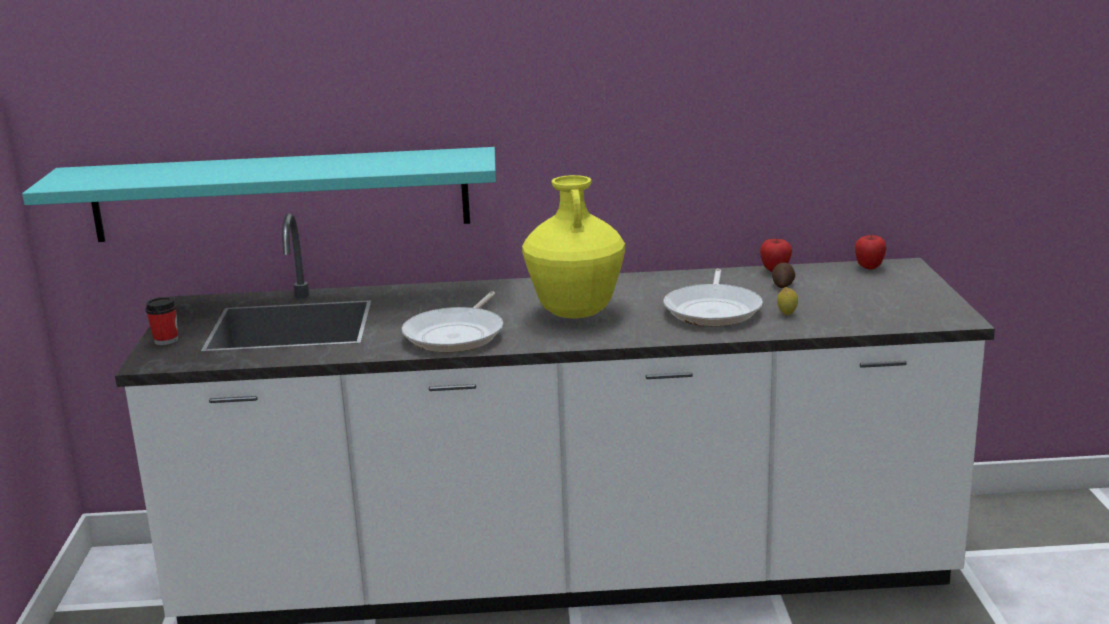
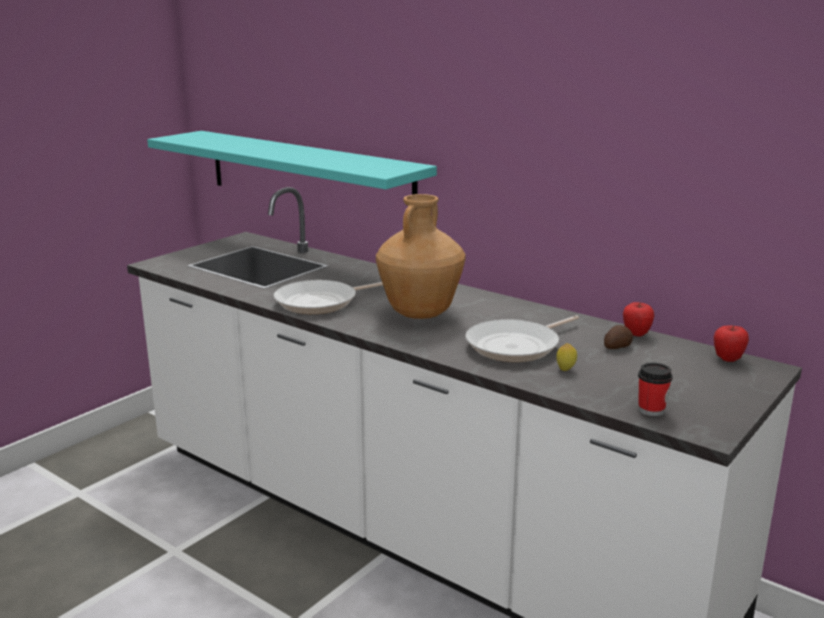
camera: 40 degrees right, 0 degrees up
cup [145,297,178,345] -> cup moved to [638,363,673,416]
yellow vase [522,175,625,318] -> brown vase [376,194,466,319]

